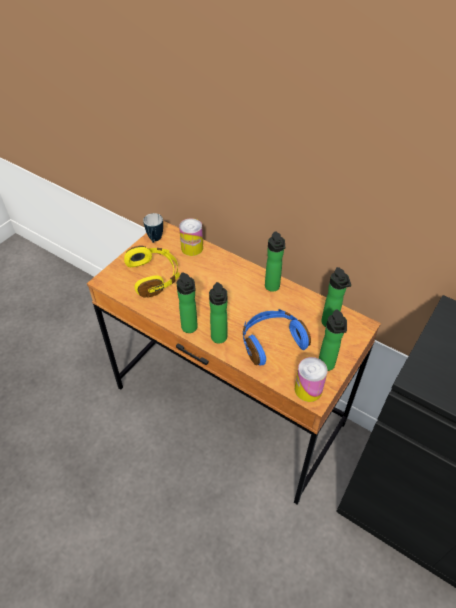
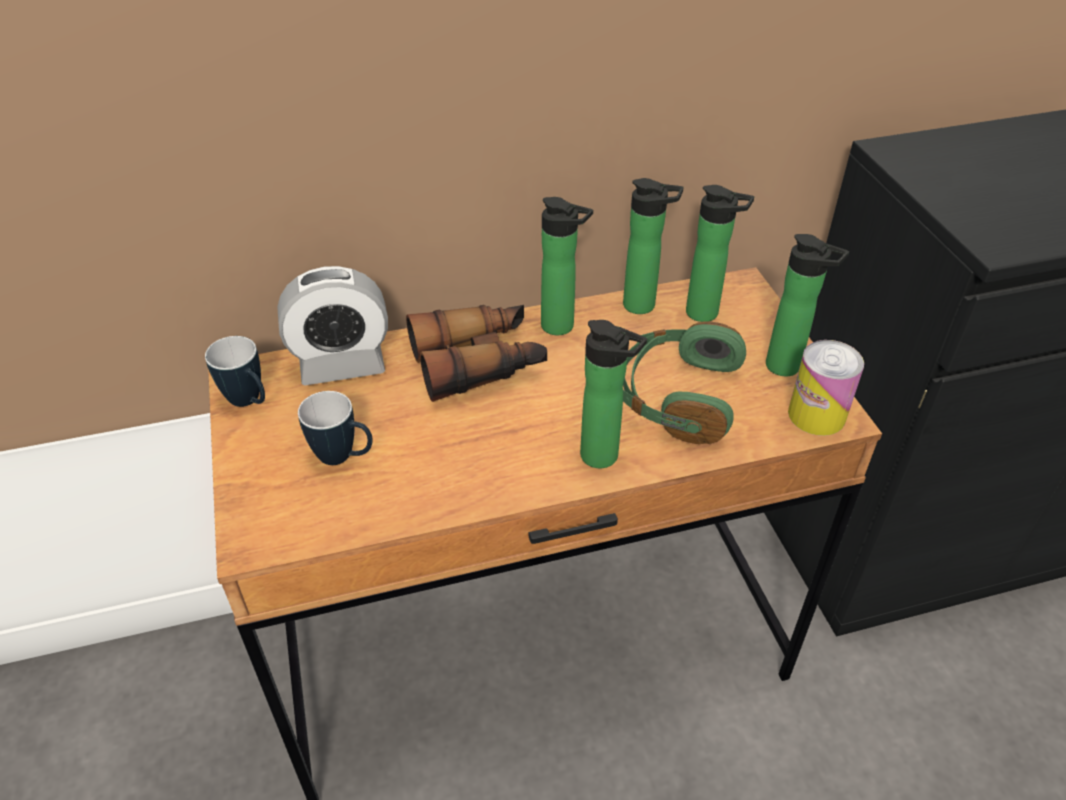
camera: 50 degrees left, 5 degrees down
yellow headphones [124,246,180,298] -> mug [298,391,373,465]
bottle [177,272,198,333] -> bottle moved to [623,178,684,314]
can [179,218,203,256] -> alarm clock [277,266,388,385]
blue headphones [243,309,311,366] -> green headphones [623,321,746,444]
none -> binoculars [406,305,547,402]

